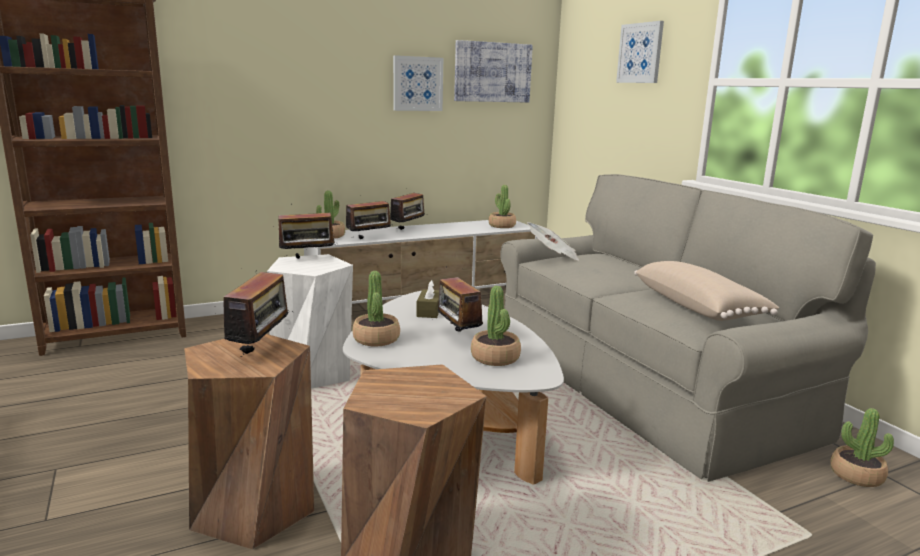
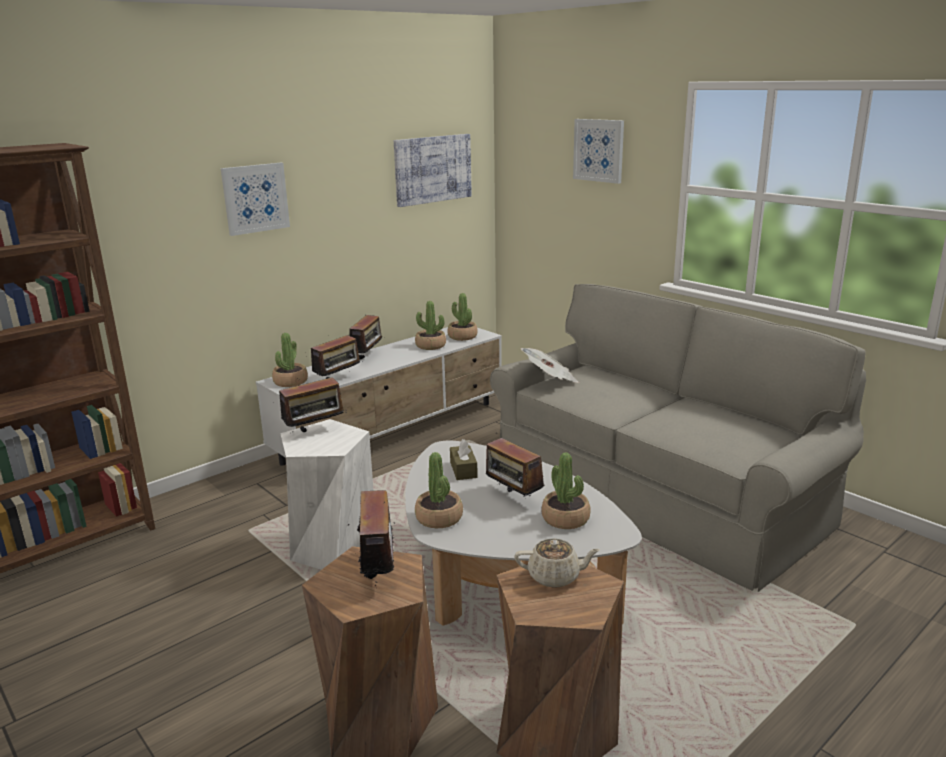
camera: 15 degrees left, 5 degrees up
picture [393,55,443,111] -> picture moved to [221,163,290,236]
beige pillow [634,261,779,321] -> none
potted plant [831,408,894,487] -> potted plant moved to [415,301,446,350]
none -> beige teapot [514,538,600,588]

